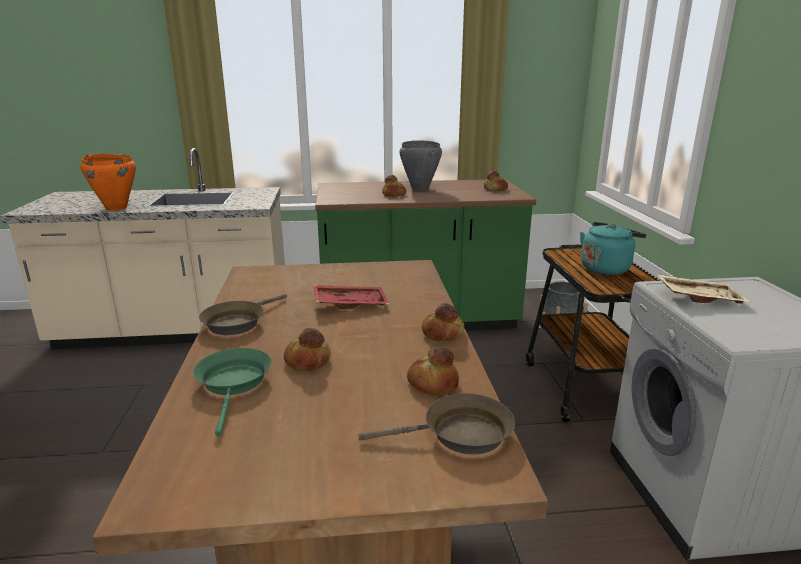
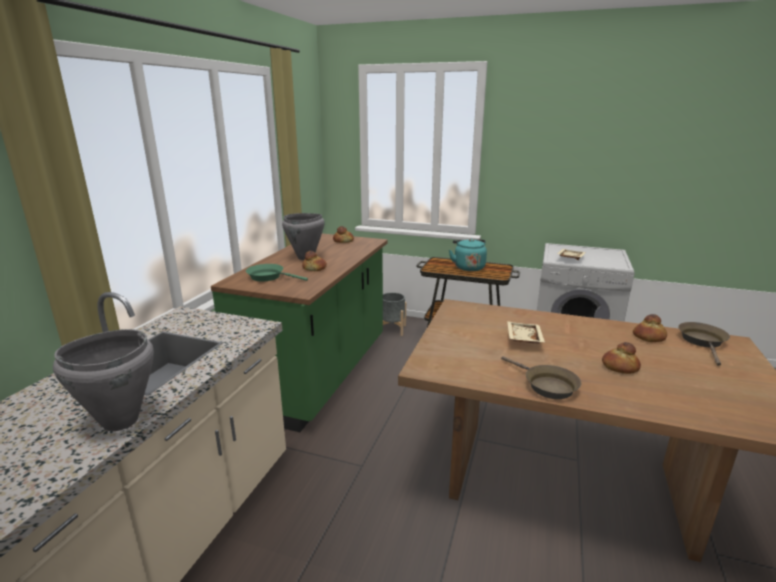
camera: 65 degrees left, 0 degrees up
orange cooking pot [81,154,136,211] -> grey cooking pot [53,329,154,431]
green frying pan [193,348,271,436] -> green frying pan moved to [246,264,308,282]
red tray [313,285,389,309] -> beige tray [507,321,545,344]
bread [422,303,464,341] -> none

